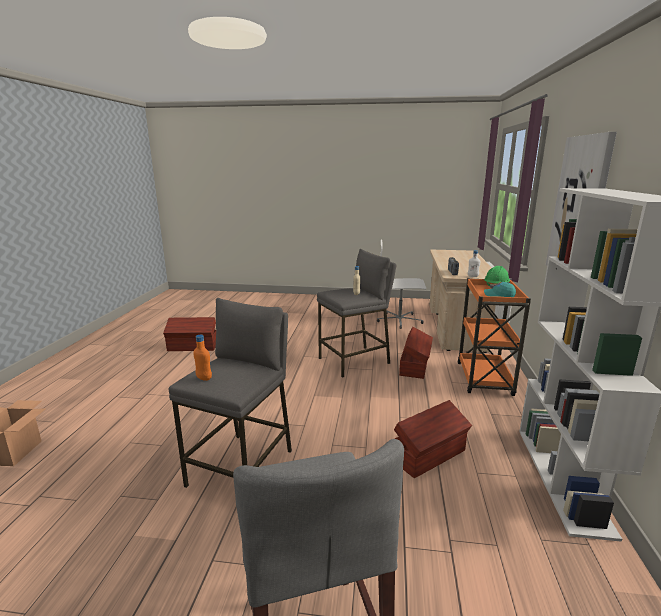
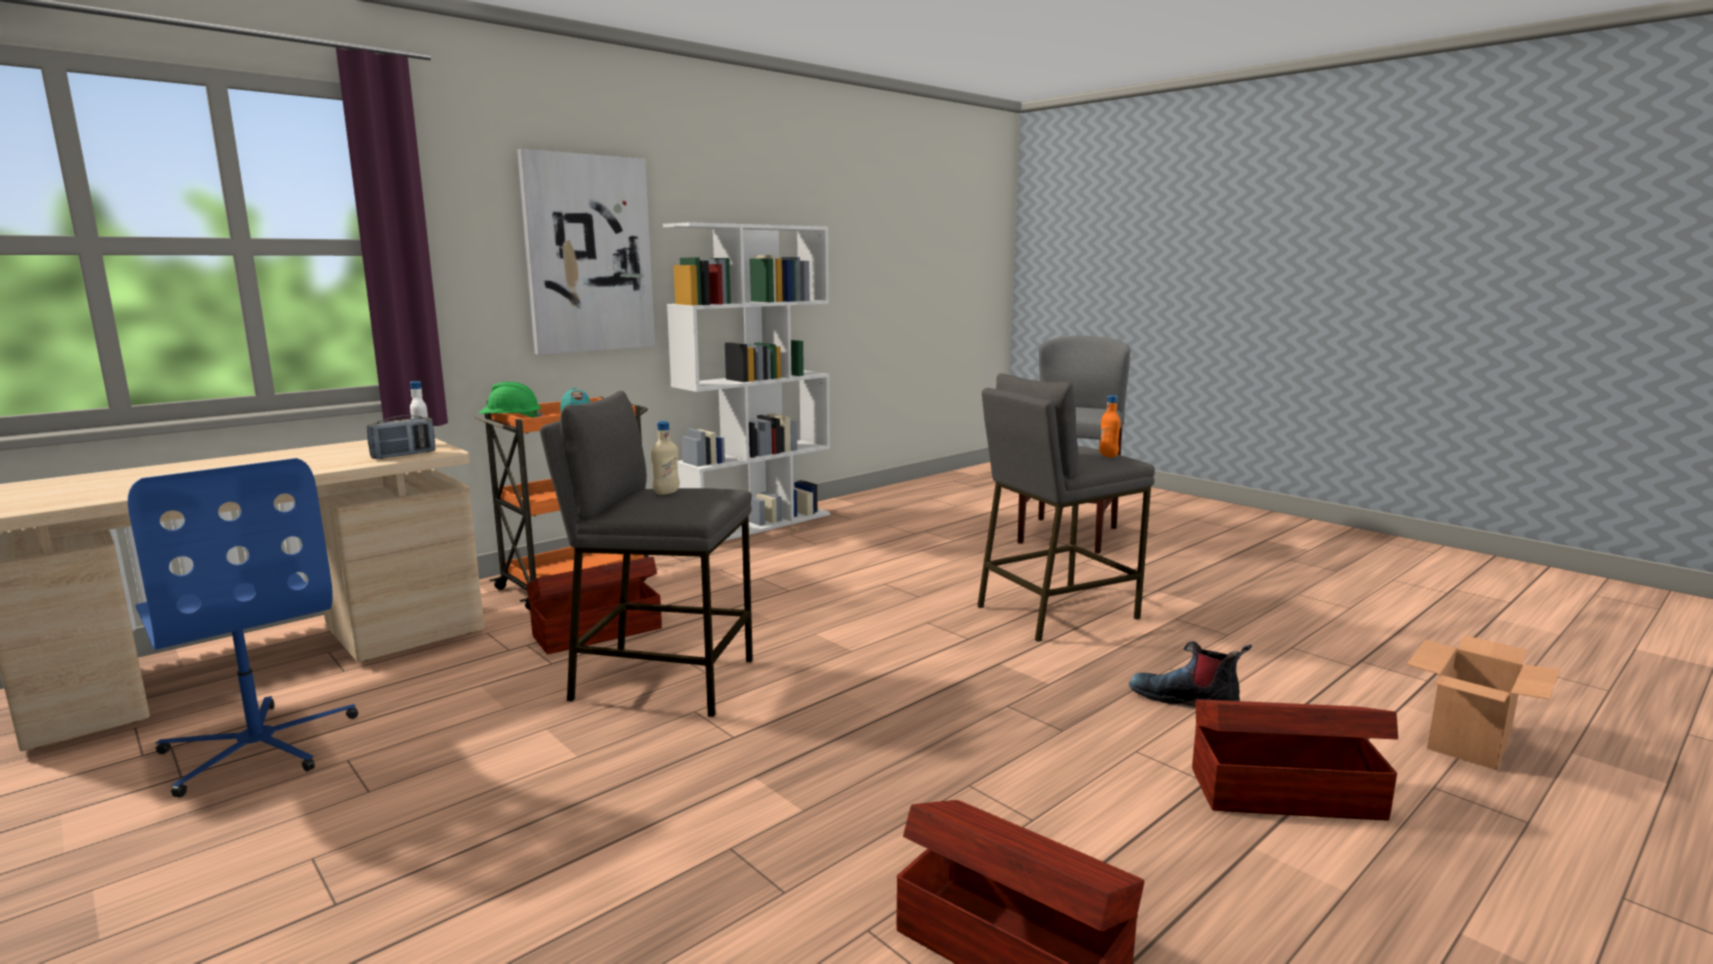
camera: 140 degrees left, 5 degrees down
white office chair [377,239,426,329] -> blue office chair [128,458,358,797]
brown storage box [394,400,472,478] -> brown storage box moved to [1192,699,1398,820]
none -> boot [1129,641,1252,710]

